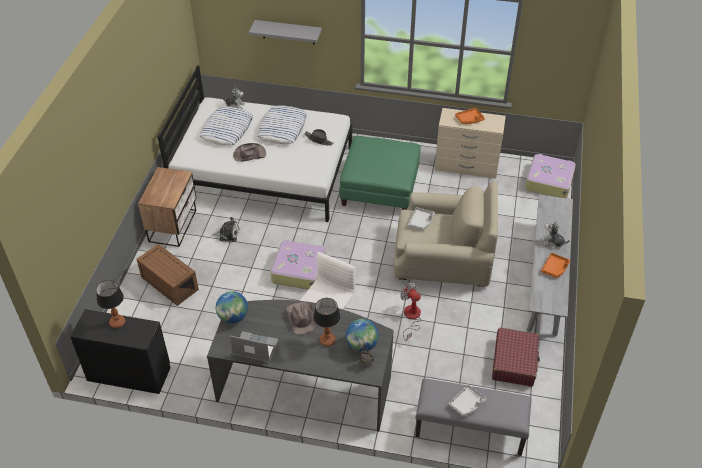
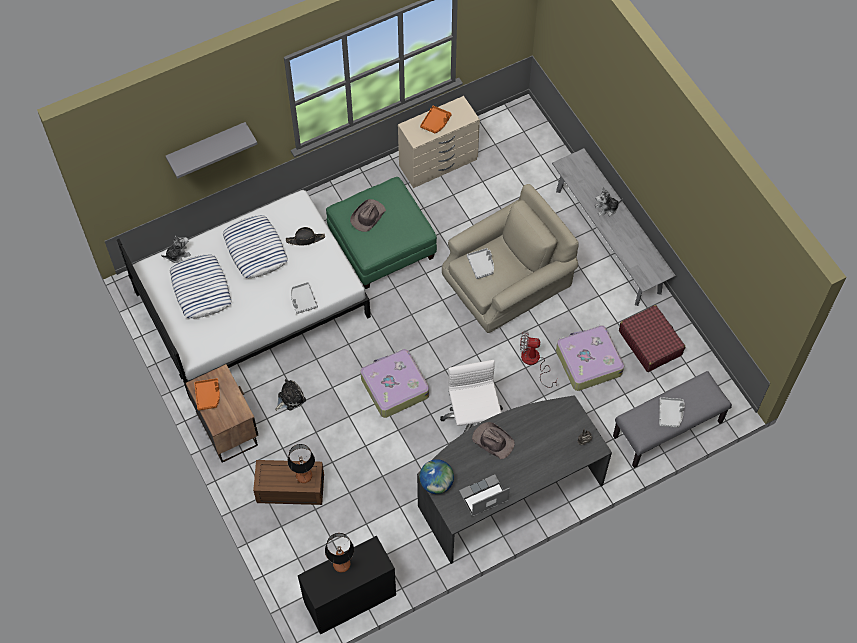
camera: 40 degrees left, 15 degrees up
brown hat [233,143,266,161] -> brown hat moved to [350,199,386,232]
table lamp [313,298,341,347] -> table lamp moved to [288,444,315,483]
globe [346,319,379,352] -> none
suitcase [525,154,575,198] -> suitcase moved to [556,325,624,391]
orange tray [541,253,570,278] -> orange tray moved to [194,378,220,411]
none -> grey tray [291,282,318,314]

